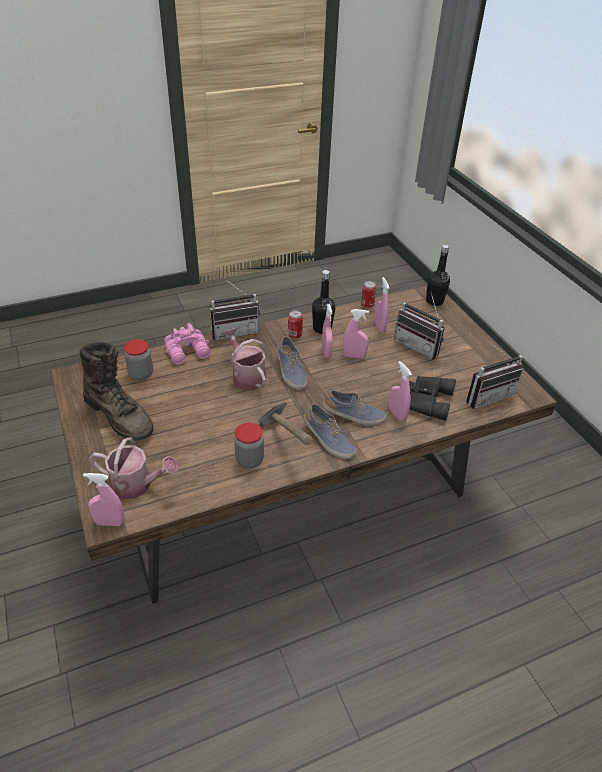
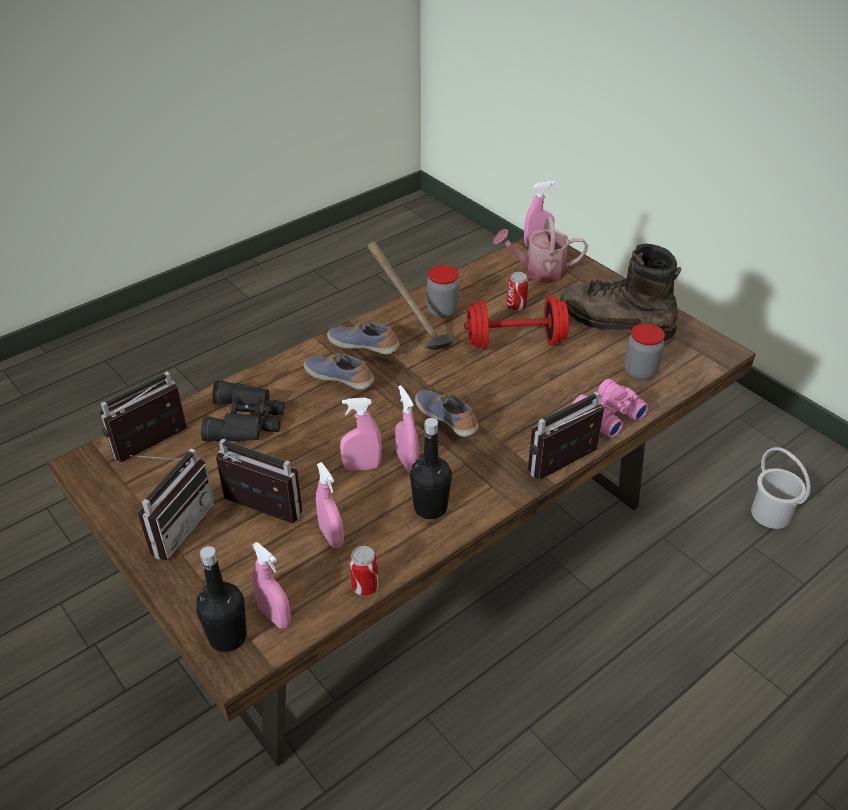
camera: 165 degrees right, 0 degrees up
watering can [223,328,266,390] -> none
can [288,310,303,339] -> can moved to [506,272,529,312]
shoe [323,390,387,426] -> shoe turned 45 degrees clockwise [303,353,374,389]
pink spray bottle [389,361,412,422] -> pink spray bottle moved to [252,542,291,628]
none -> radio [130,448,214,560]
none -> red dumbbell [464,296,570,350]
none -> white bucket [751,447,811,529]

